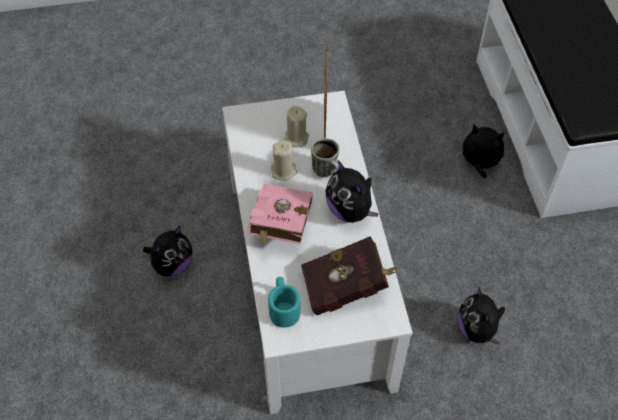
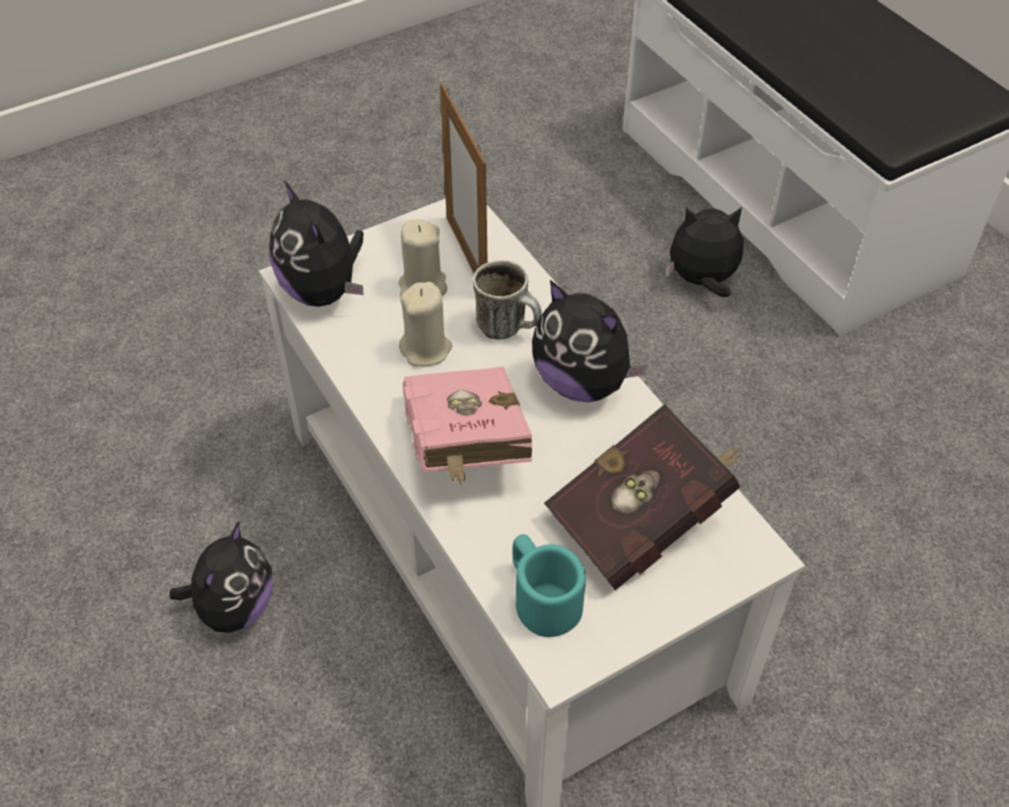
camera: 20 degrees left, 5 degrees down
plush toy [458,286,505,345] -> plush toy moved to [269,181,364,307]

